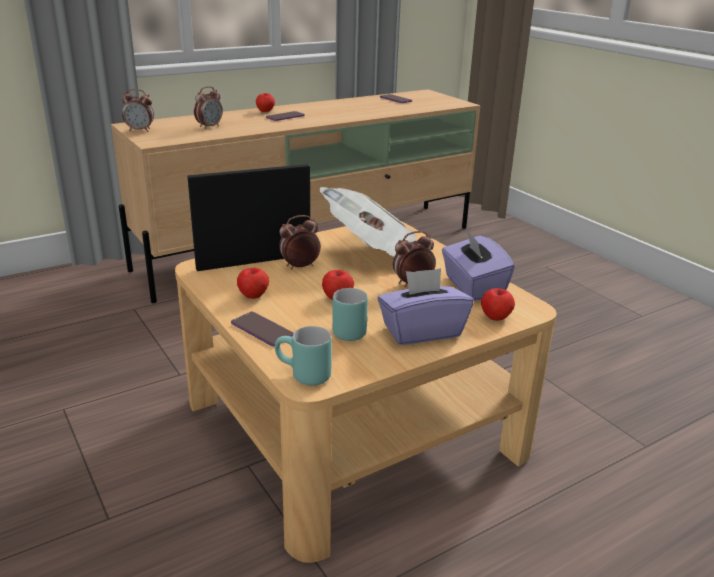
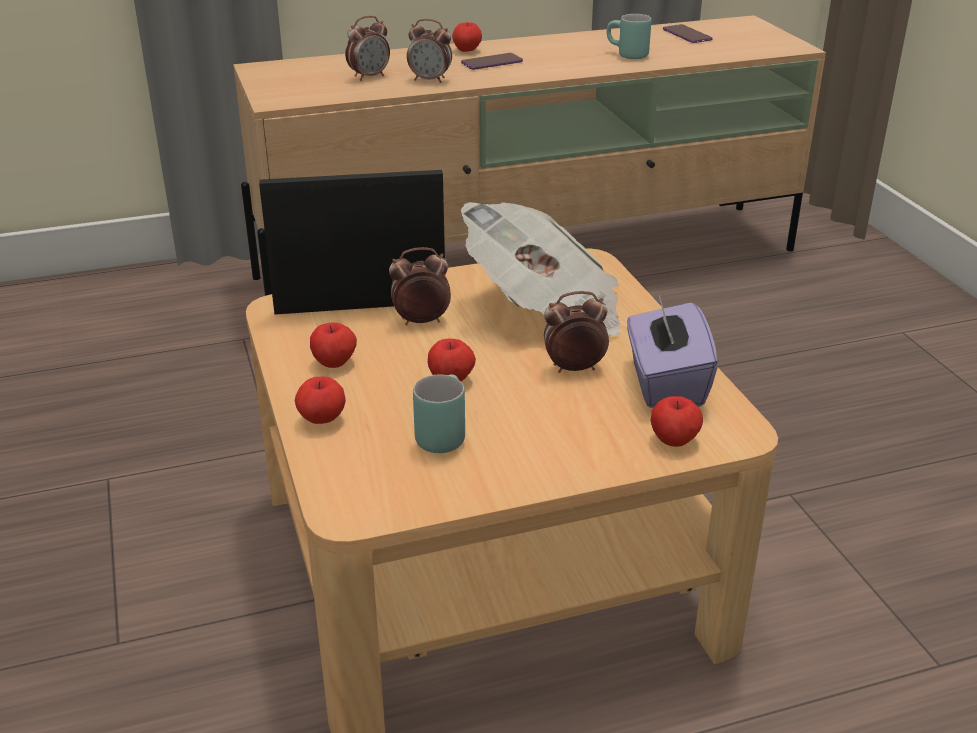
camera: 15 degrees right, 5 degrees up
alarm clock [122,89,154,132] -> alarm clock moved to [407,19,452,83]
phone [231,312,294,346] -> apple [295,377,346,424]
turquoise mug [275,326,332,386] -> turquoise mug moved to [607,14,651,59]
purple tissue box [378,268,474,345] -> none

